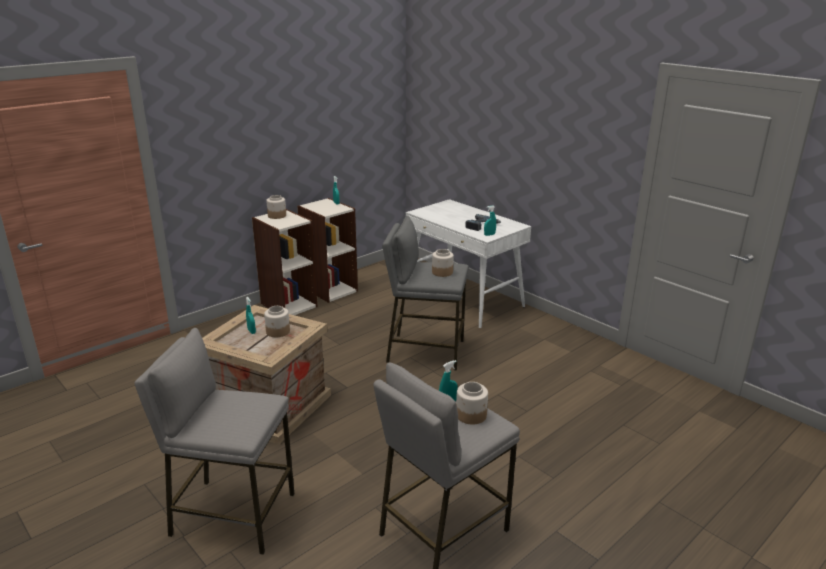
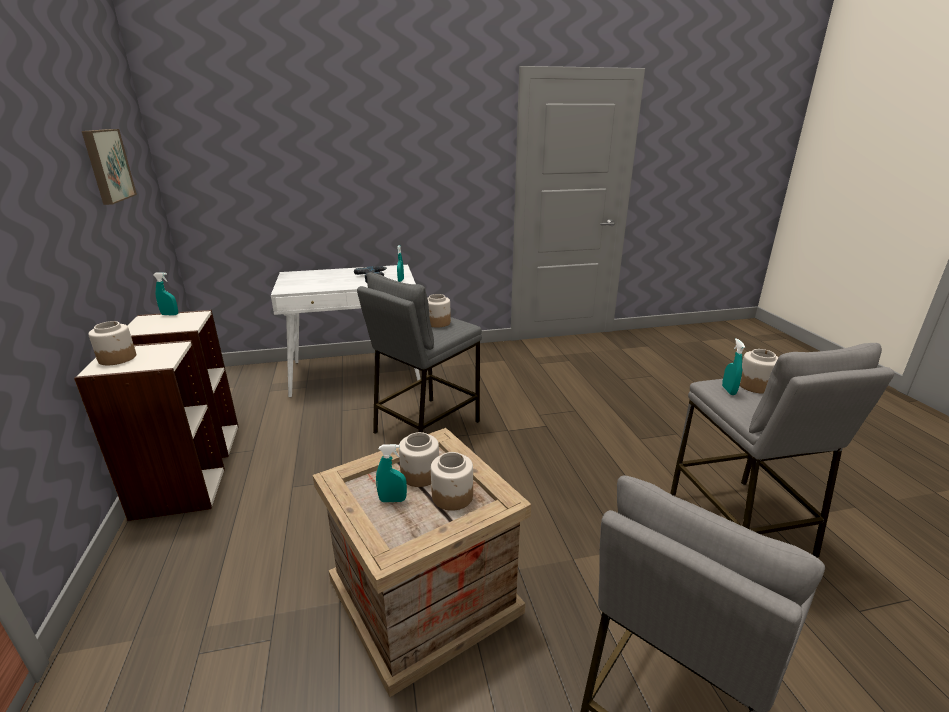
camera: 60 degrees left, 0 degrees up
none -> picture [82,129,137,205]
none -> jar [431,452,473,511]

